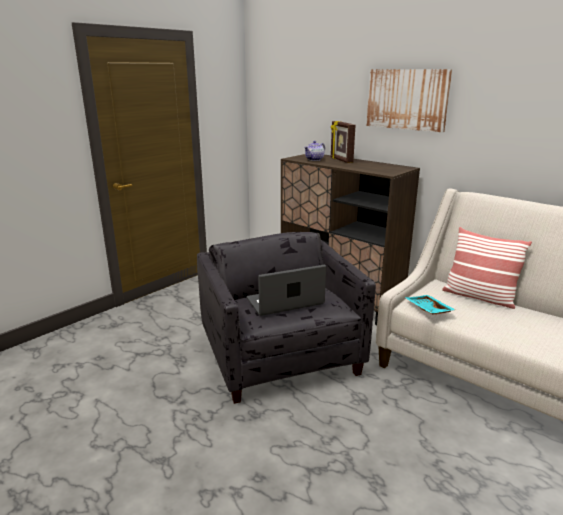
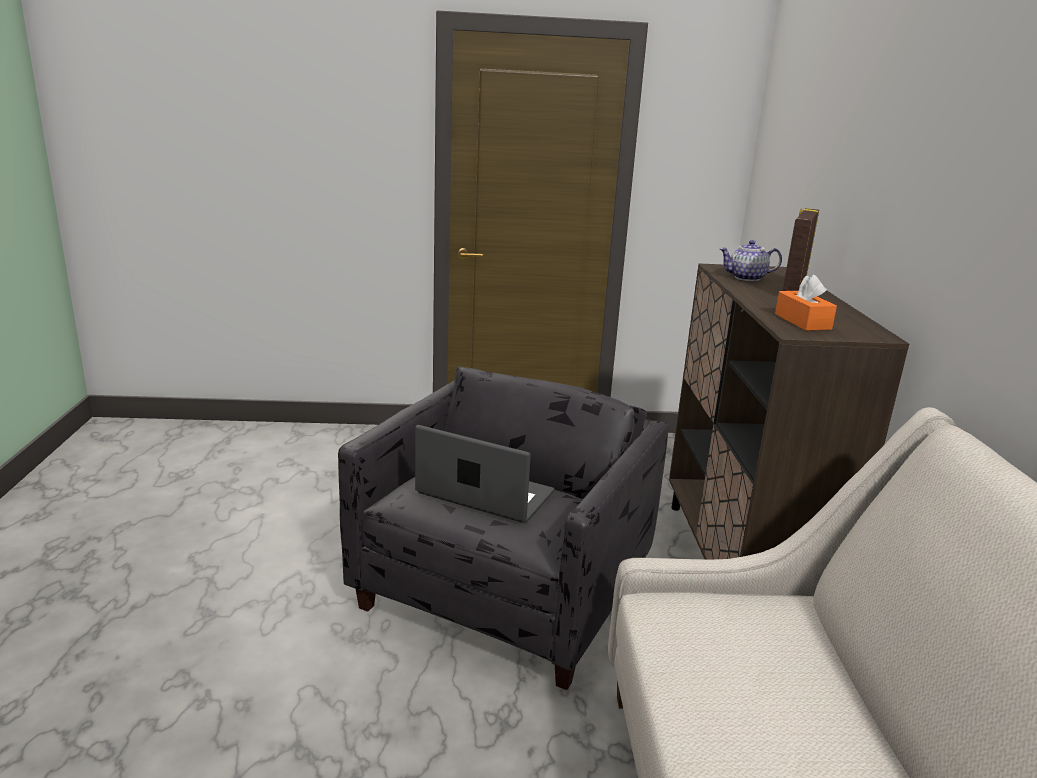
camera: 45 degrees right, 0 degrees up
picture [367,69,452,132] -> none
turquoise tray [405,295,456,314] -> none
pillow [442,227,532,309] -> none
none -> orange tissue box [775,275,837,331]

